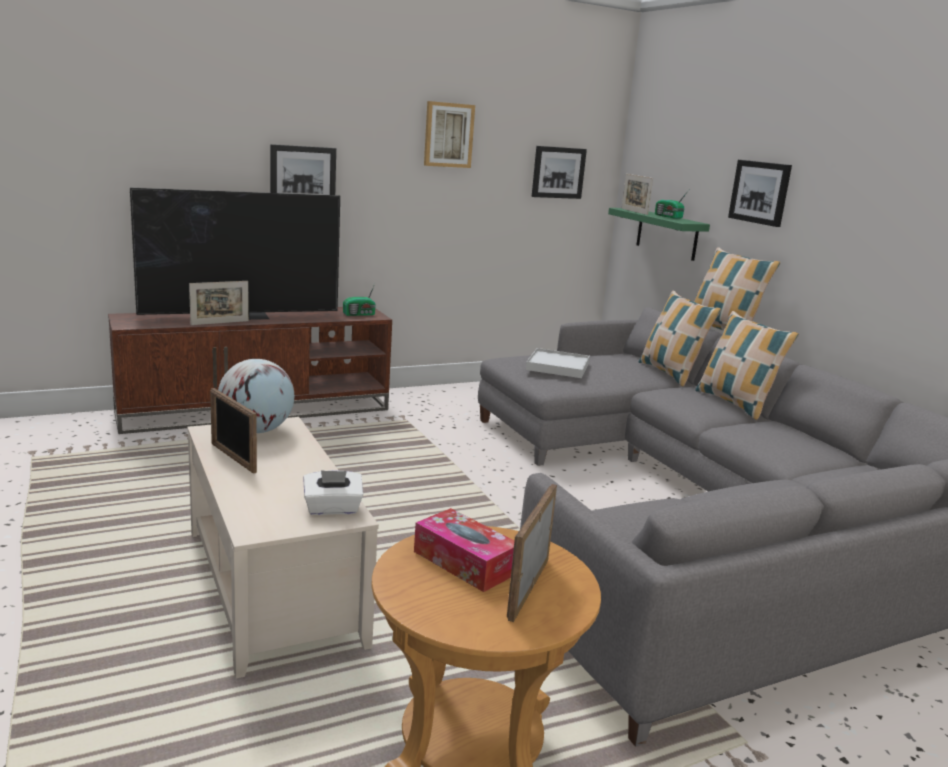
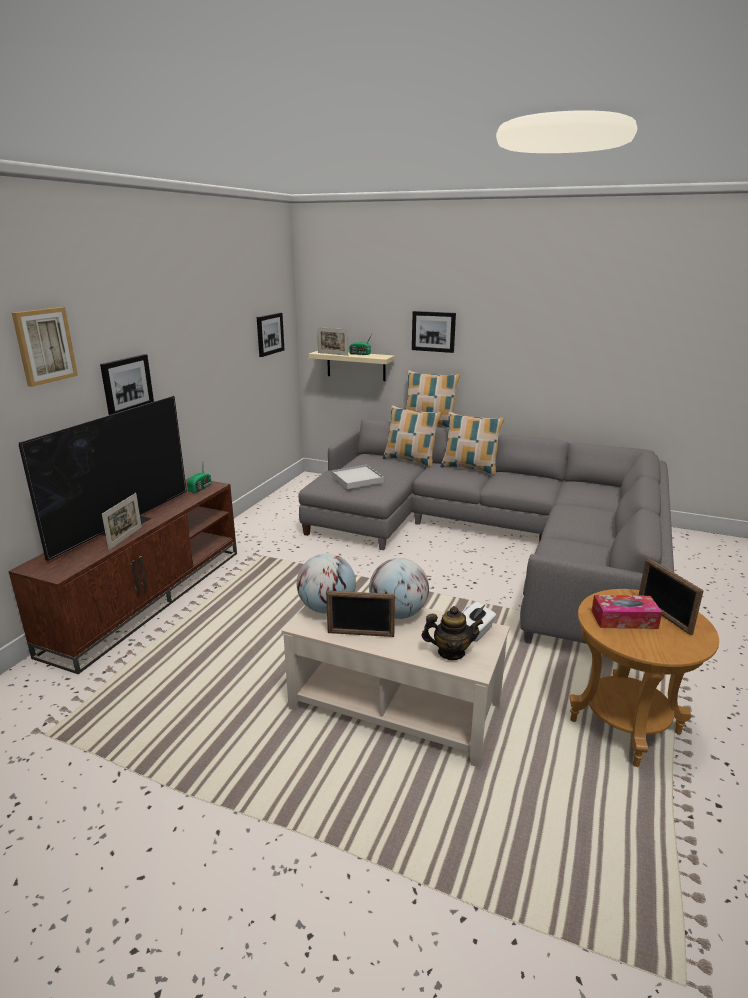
camera: 40 degrees left, 5 degrees up
picture [424,101,475,168] -> picture moved to [12,307,78,387]
green shelf [608,208,710,261] -> beige shelf [309,351,395,381]
none -> globe [369,558,429,619]
none -> teapot [422,606,483,660]

